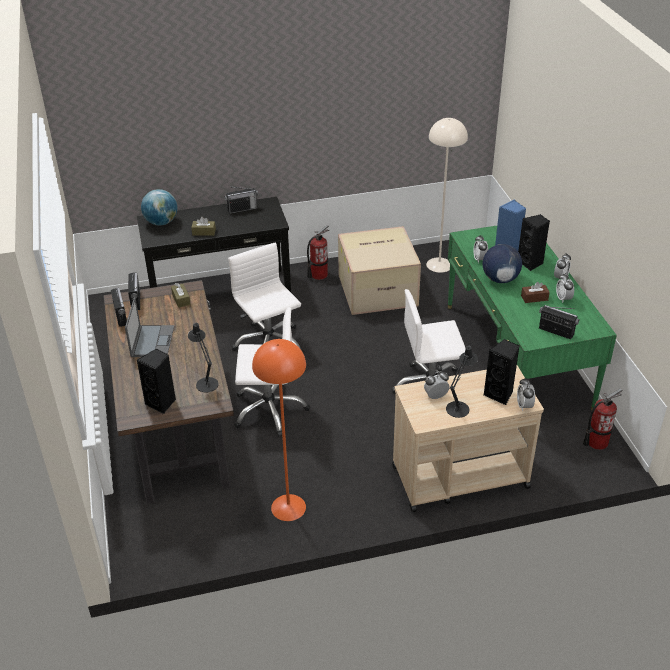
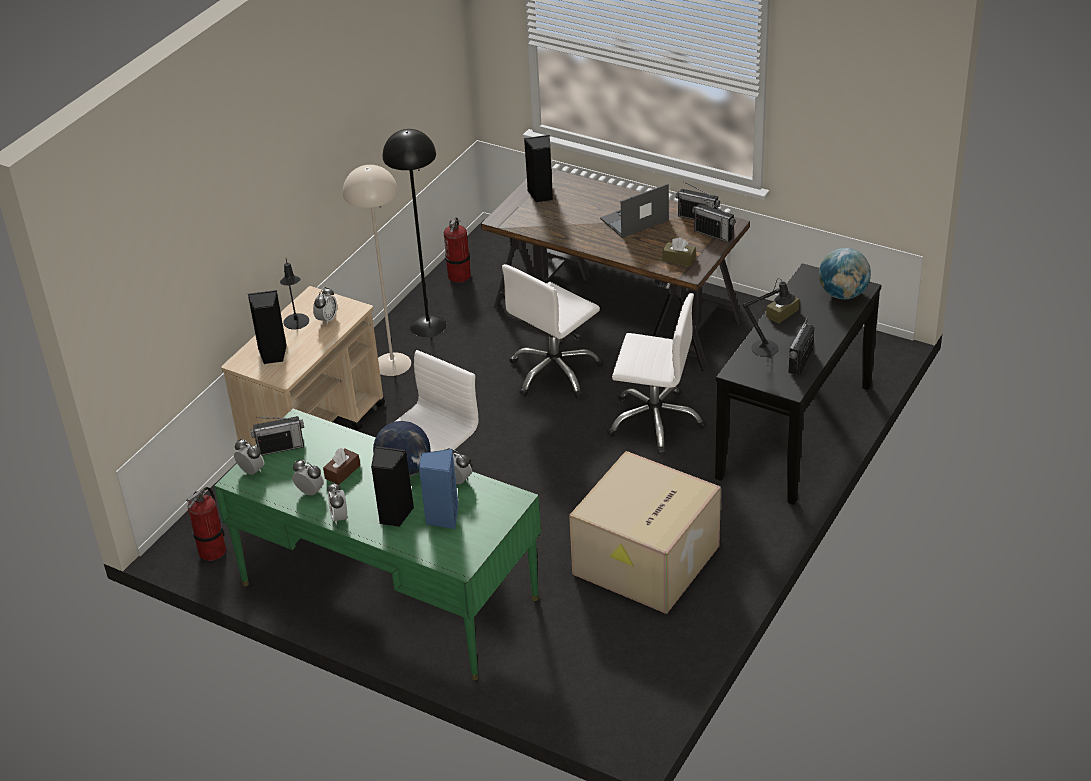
camera: 135 degrees right, 0 degrees up
laptop [125,297,174,357] -> laptop turned 105 degrees clockwise [600,184,669,238]
black table lamp [188,323,219,393] -> black table lamp moved to [743,278,796,357]
orange floor lamp [252,339,306,521] -> black floor lamp [383,129,447,337]
fire extinguisher [307,225,329,280] -> fire extinguisher moved to [444,217,471,283]
beige floor lamp [426,118,468,273] -> beige floor lamp moved to [343,165,411,376]
alarm clock [517,378,535,411] -> alarm clock moved to [234,439,264,475]

